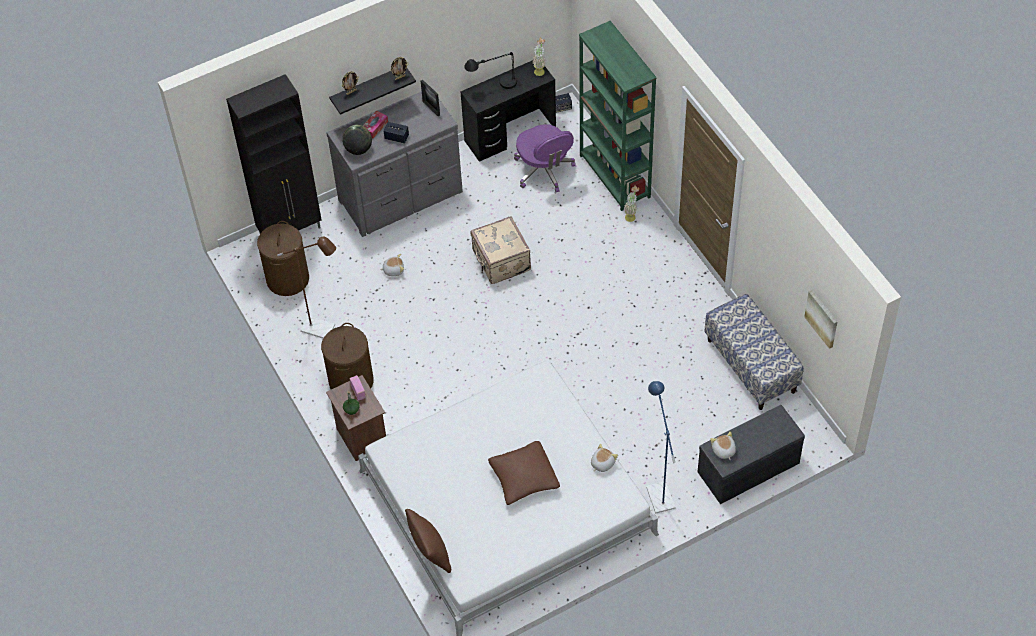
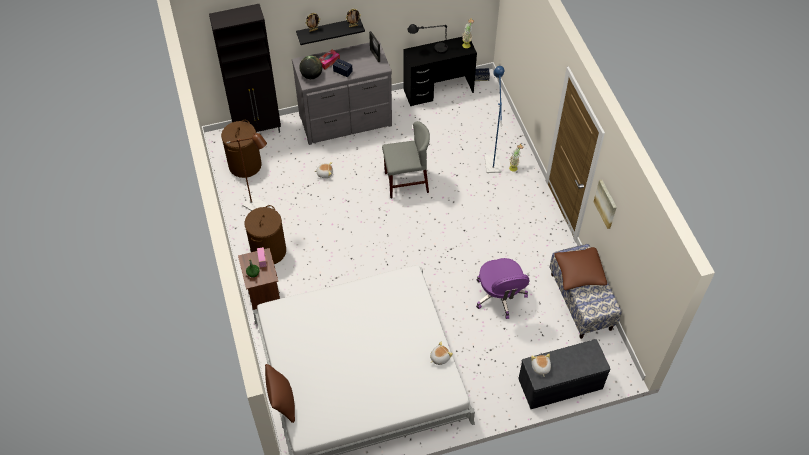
camera: 10 degrees right, 0 degrees up
beige suitcase [471,216,531,284] -> grey chair [382,121,430,198]
brown pillow [488,441,560,505] -> brown pillow moved to [555,247,607,290]
purple office chair [514,124,576,192] -> purple office chair moved to [476,258,530,319]
green bookcase [579,21,657,211] -> none
blue floor lamp [646,381,675,513] -> blue floor lamp moved to [485,66,504,173]
picture [804,290,838,349] -> picture moved to [594,180,617,229]

